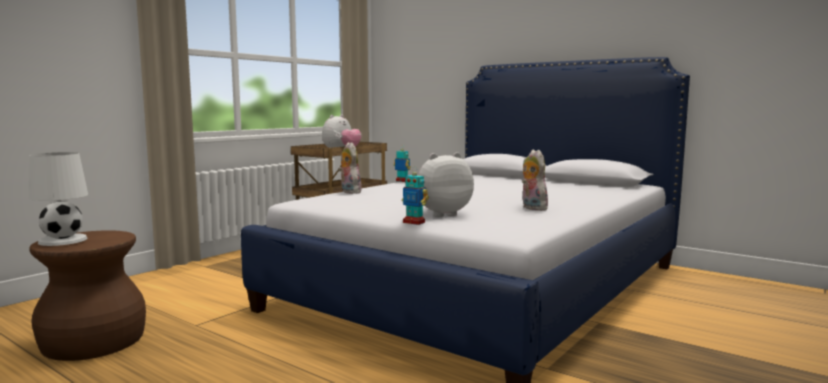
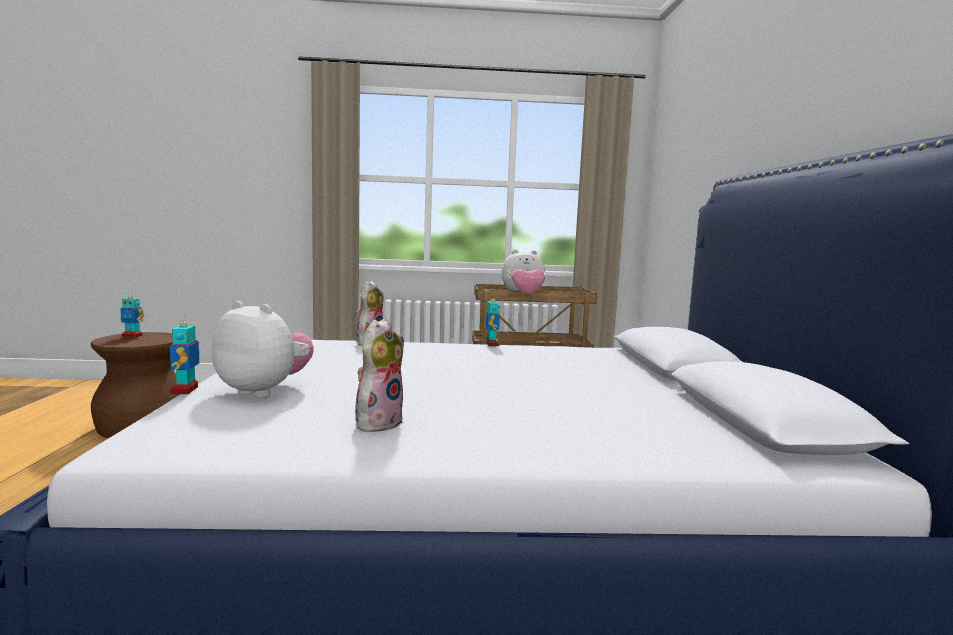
camera: 50 degrees right, 0 degrees up
white table lamp [28,152,88,246] -> toy robot [120,291,145,337]

